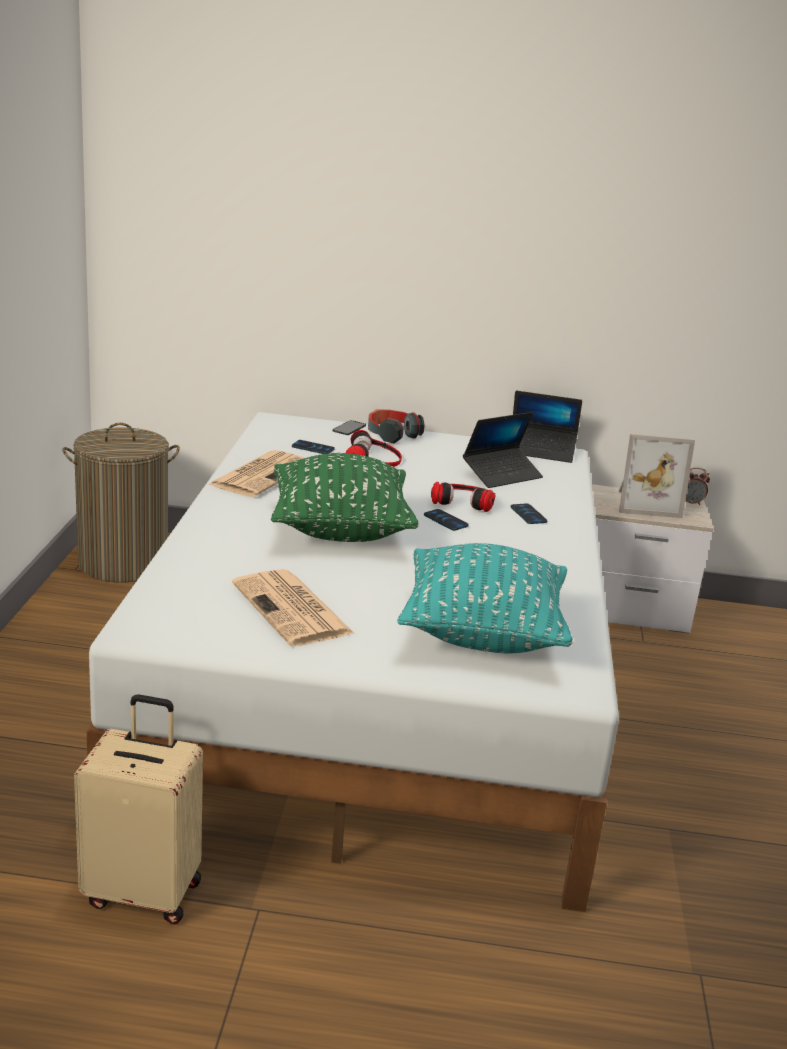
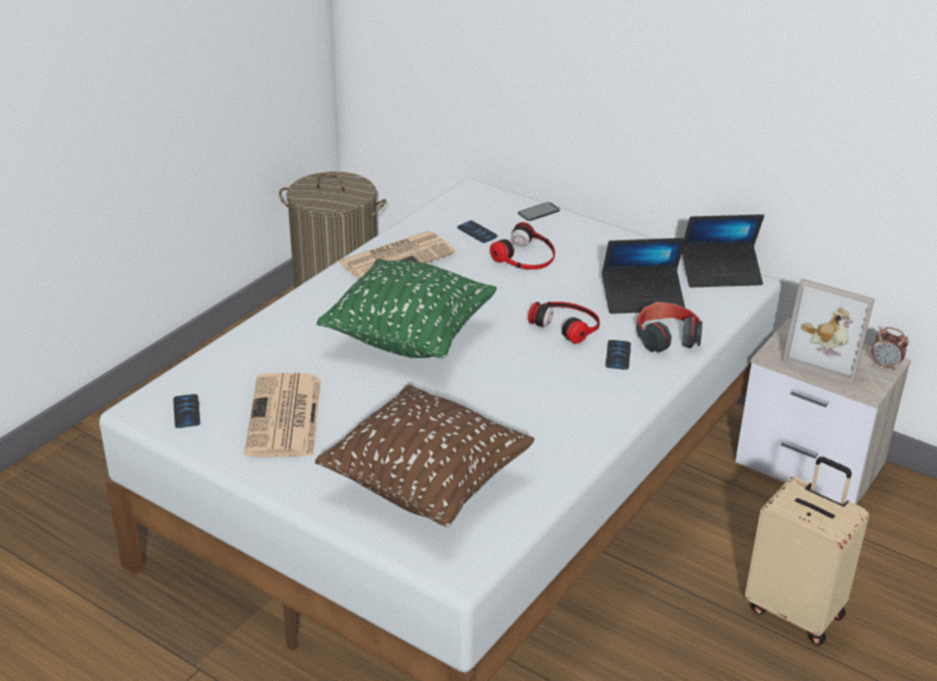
camera: 30 degrees right, 10 degrees up
beige suitcase [74,694,203,924] -> beige suitcase moved to [745,457,869,645]
headphones [368,409,425,443] -> headphones moved to [636,302,702,353]
turquoise pillow [397,543,573,654] -> brown pillow [315,384,535,527]
phone [424,509,469,531] -> phone moved to [173,394,200,428]
laptop [513,390,582,463] -> laptop turned 45 degrees counterclockwise [682,214,764,288]

